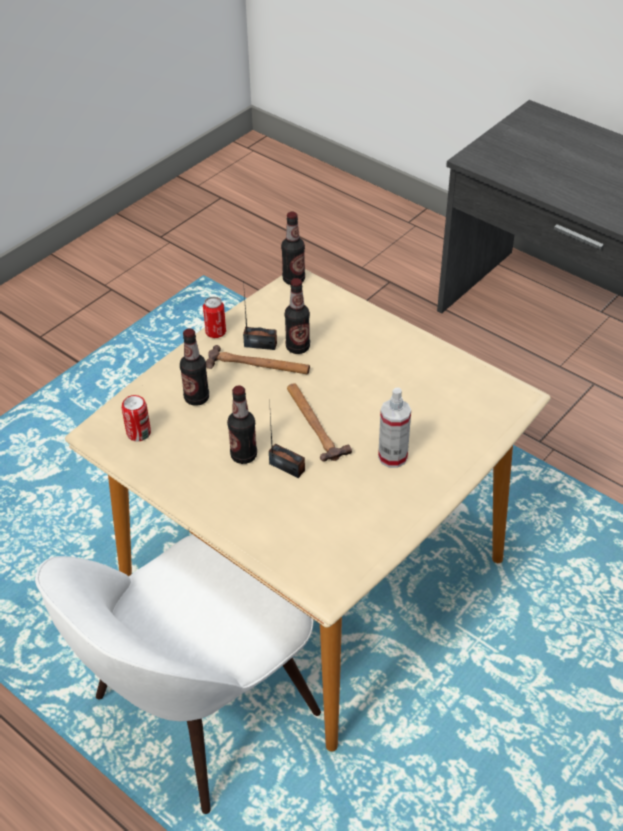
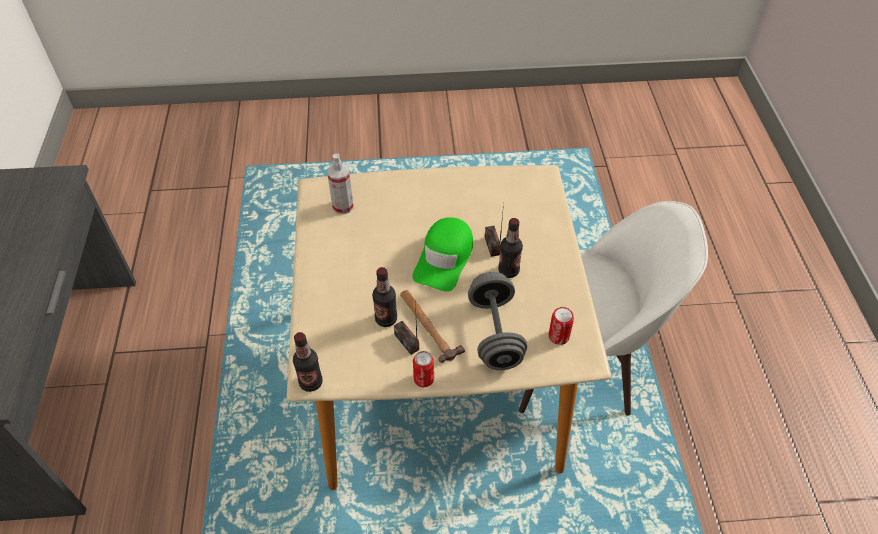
camera: 135 degrees left, 5 degrees up
bottle [180,328,209,406] -> grey dumbbell [468,272,527,370]
hammer [287,383,352,462] -> green cap [412,217,473,292]
spray bottle [378,387,411,468] -> spray bottle moved to [327,154,354,215]

